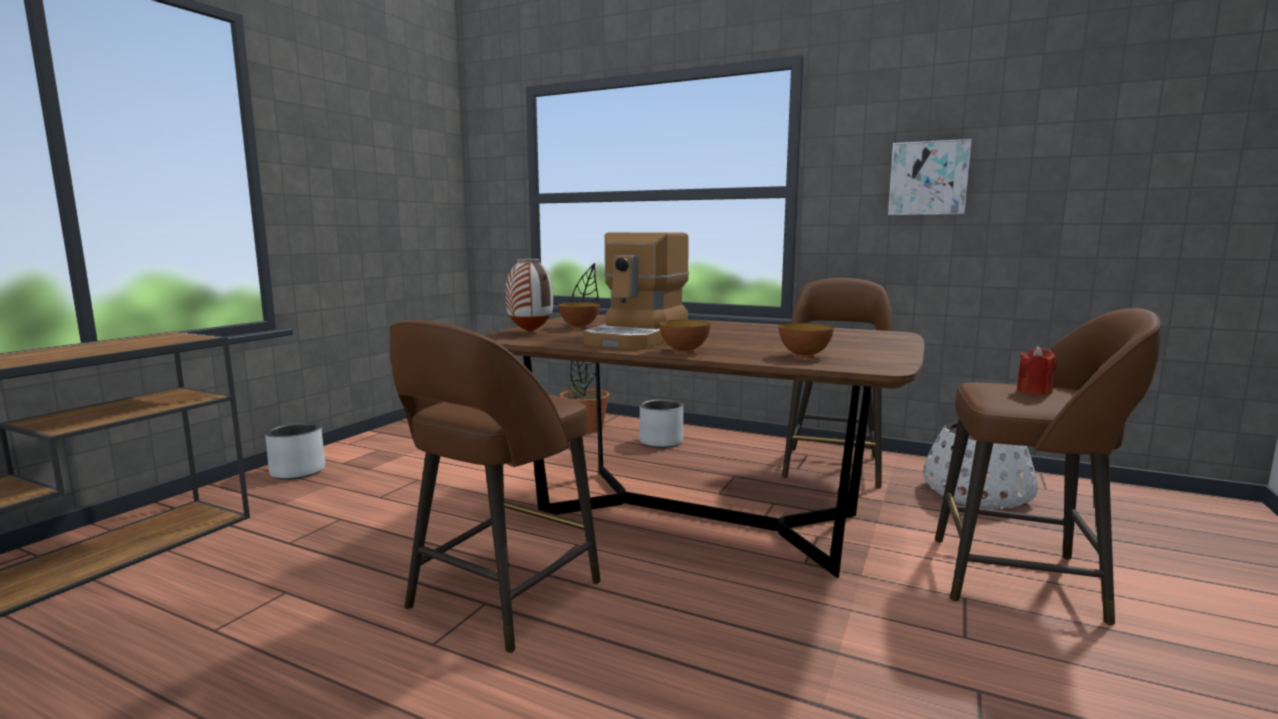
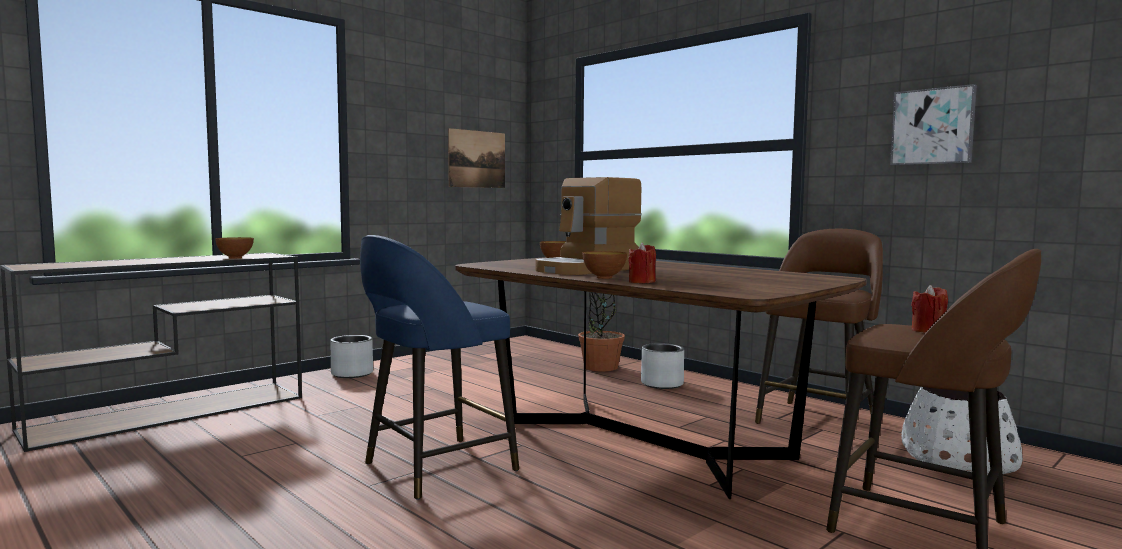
camera: 20 degrees right, 5 degrees down
brown stool [389,320,601,653] -> blue stool [360,235,519,500]
vase [505,258,553,332] -> none
bowl [779,323,834,358] -> bowl moved to [215,237,254,258]
none -> picture [448,128,505,188]
none -> red candle [628,243,656,283]

